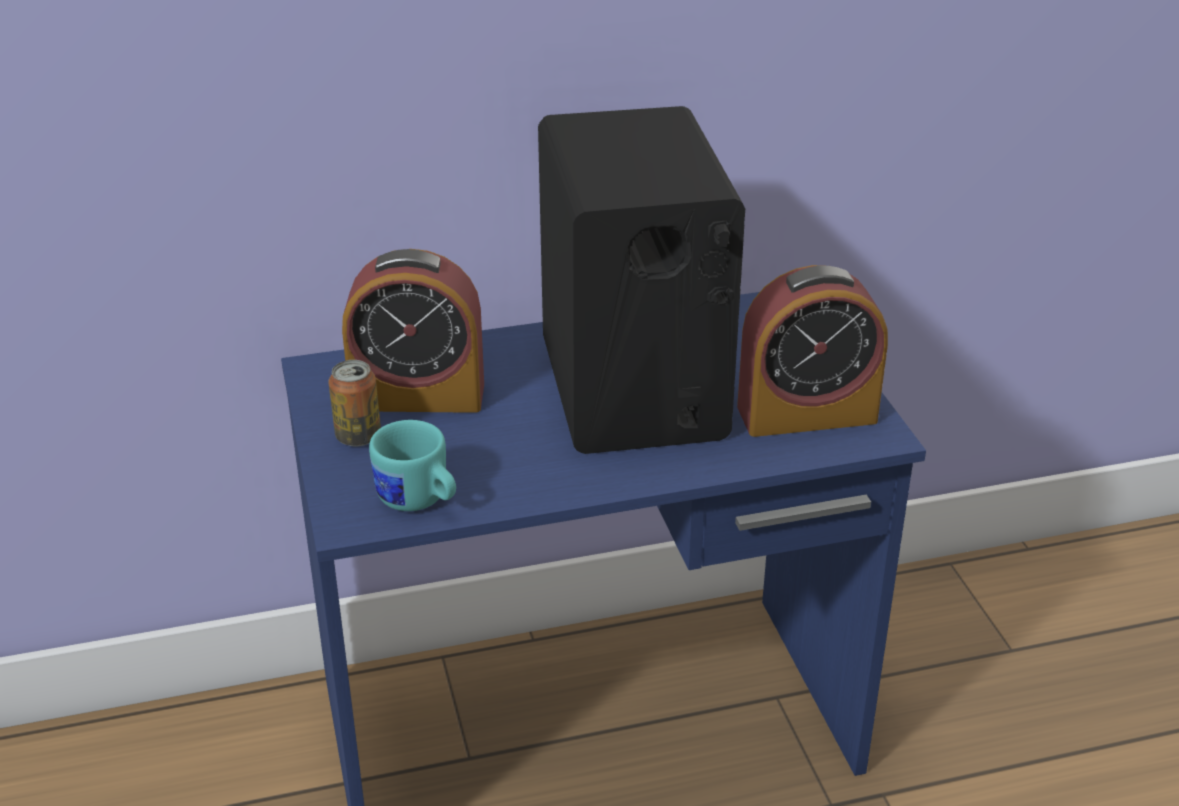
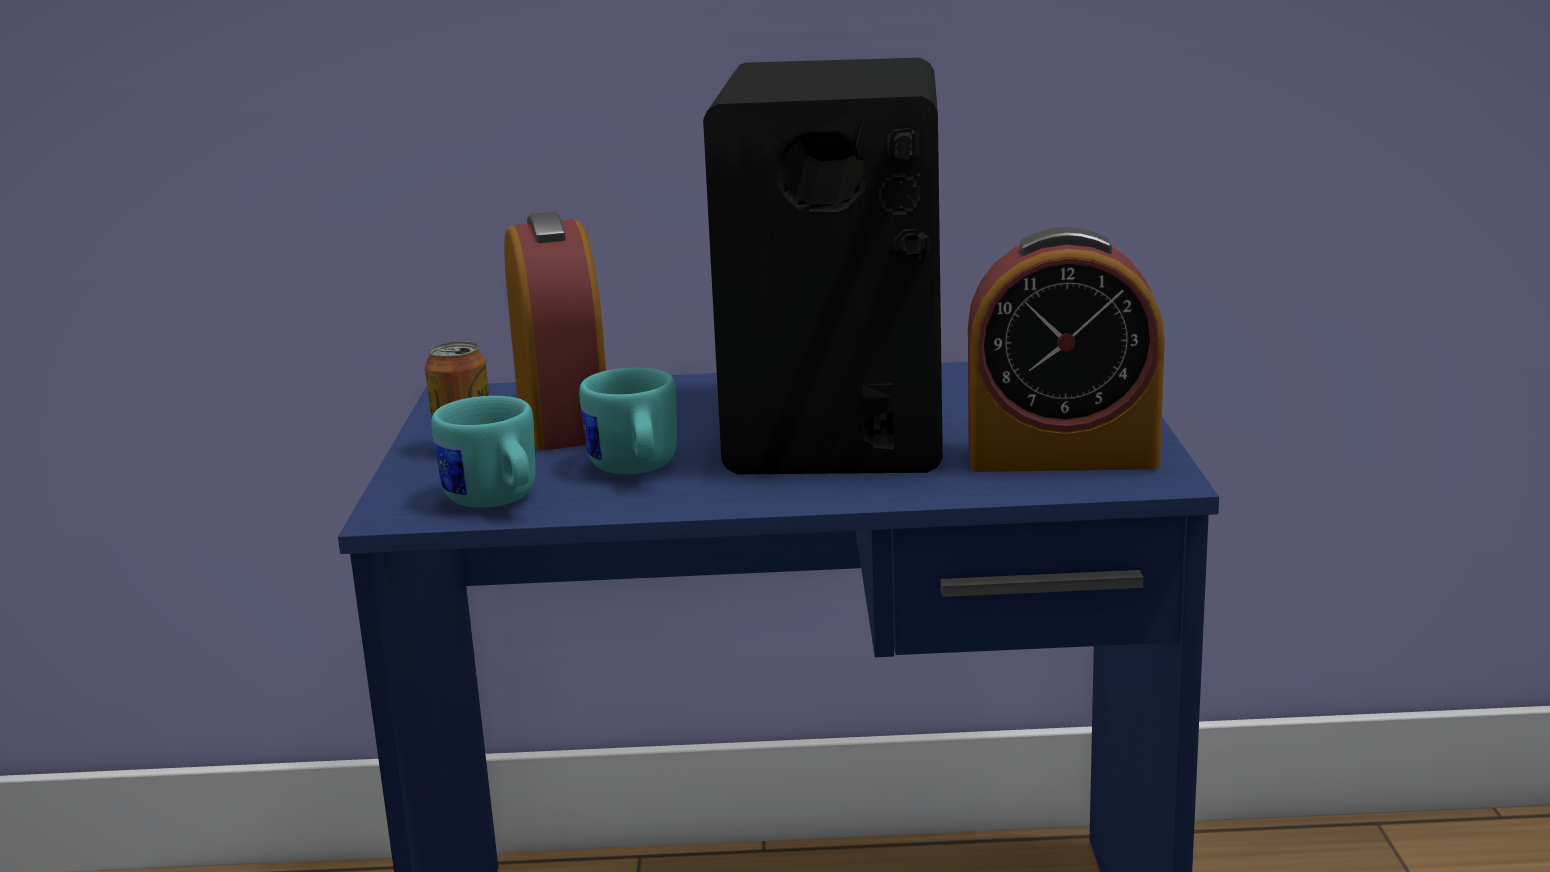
camera: 15 degrees right, 15 degrees down
alarm clock [342,249,484,413] -> alarm clock turned 120 degrees counterclockwise [504,211,606,450]
none -> turquoise mug [579,368,677,474]

